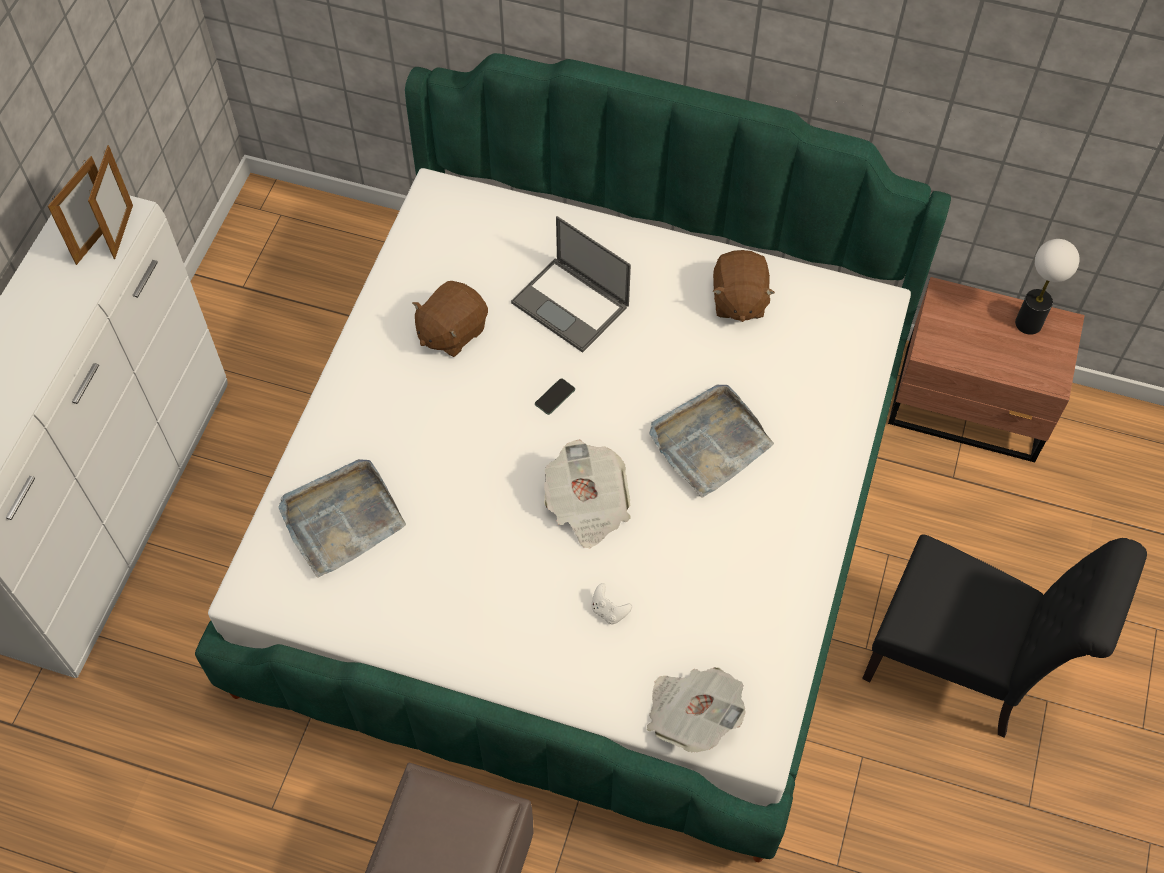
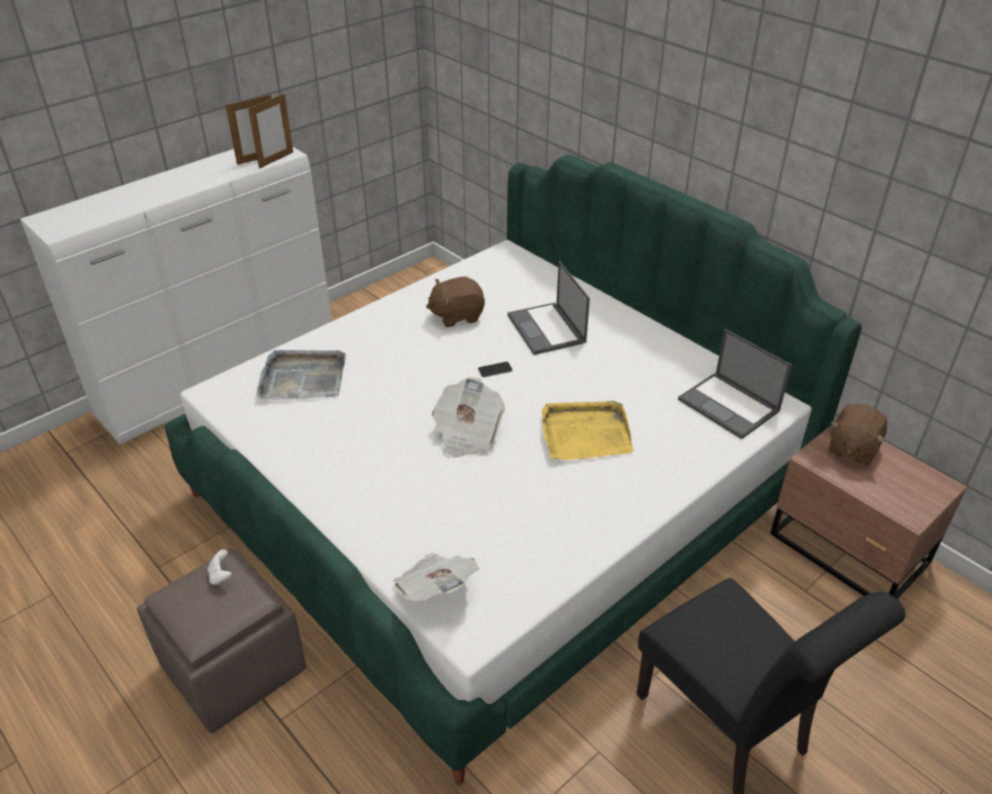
camera: 30 degrees right, 20 degrees down
white game controller [591,583,632,624] -> white game controller moved to [208,549,232,586]
grey tray [649,384,774,498] -> yellow tray [542,401,634,460]
brown plush toy [713,250,775,322] -> brown plush toy moved to [829,404,887,465]
table lamp [1015,239,1080,335] -> none
none -> laptop [678,329,792,439]

